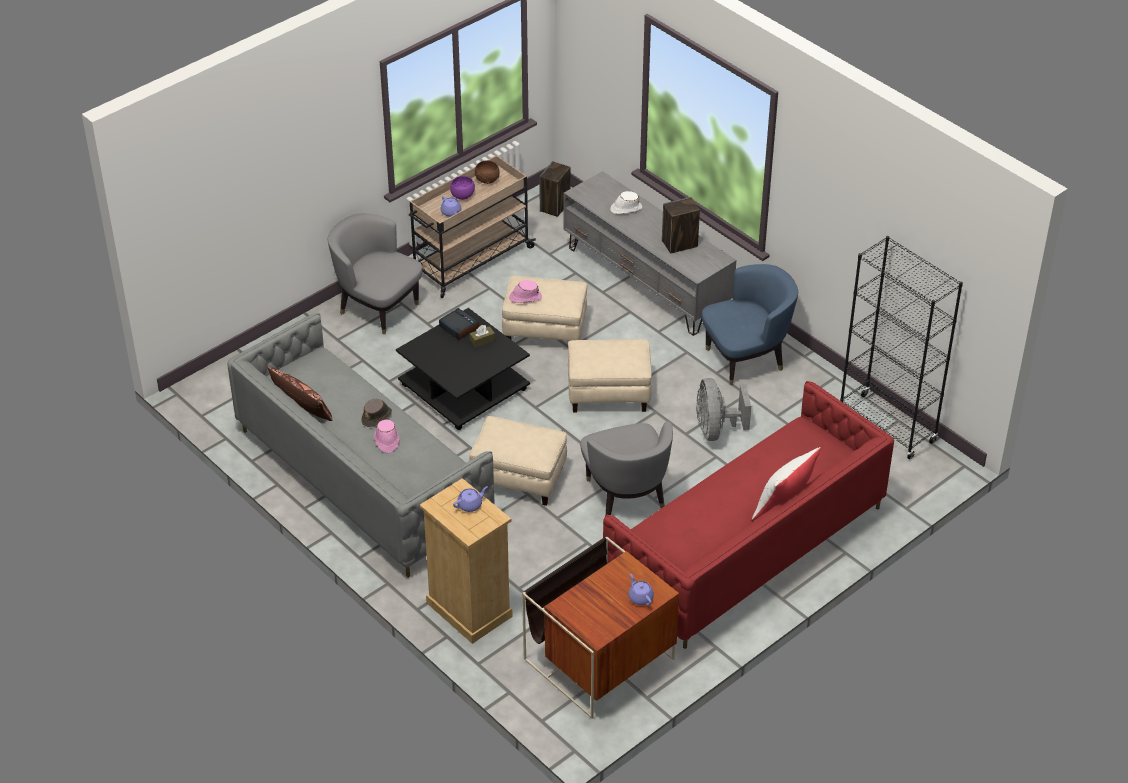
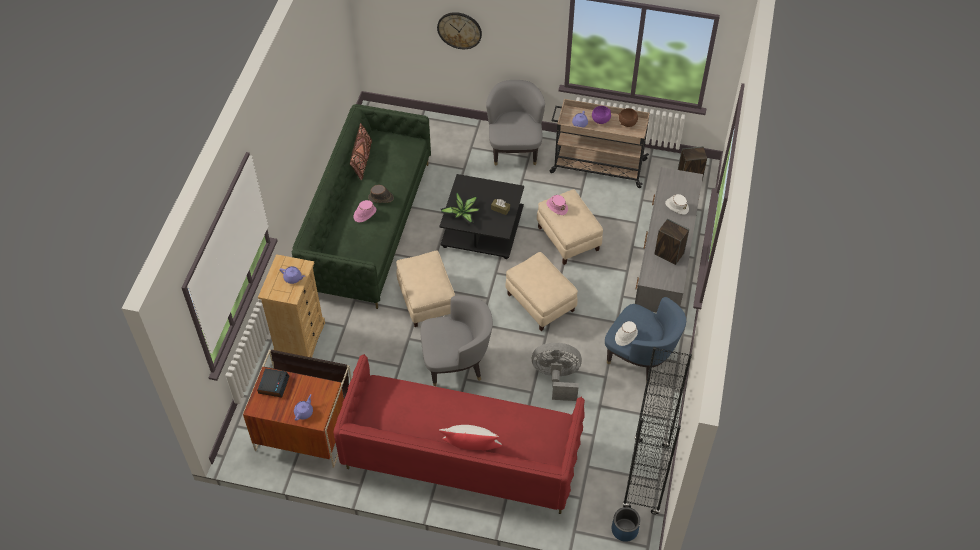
camera: 55 degrees right, 10 degrees up
grey sofa [227,313,495,577] -> green sofa [292,104,431,309]
alarm clock [439,308,480,340] -> alarm clock moved to [257,368,289,398]
grey armchair [580,422,673,515] -> grey armchair turned 135 degrees counterclockwise [420,296,493,386]
grey fan [696,378,751,441] -> grey fan turned 45 degrees clockwise [532,343,582,401]
none -> wall clock [437,12,482,49]
none -> potted plant [441,192,479,223]
none -> blue planter [612,507,640,542]
none -> white hat [615,321,638,346]

